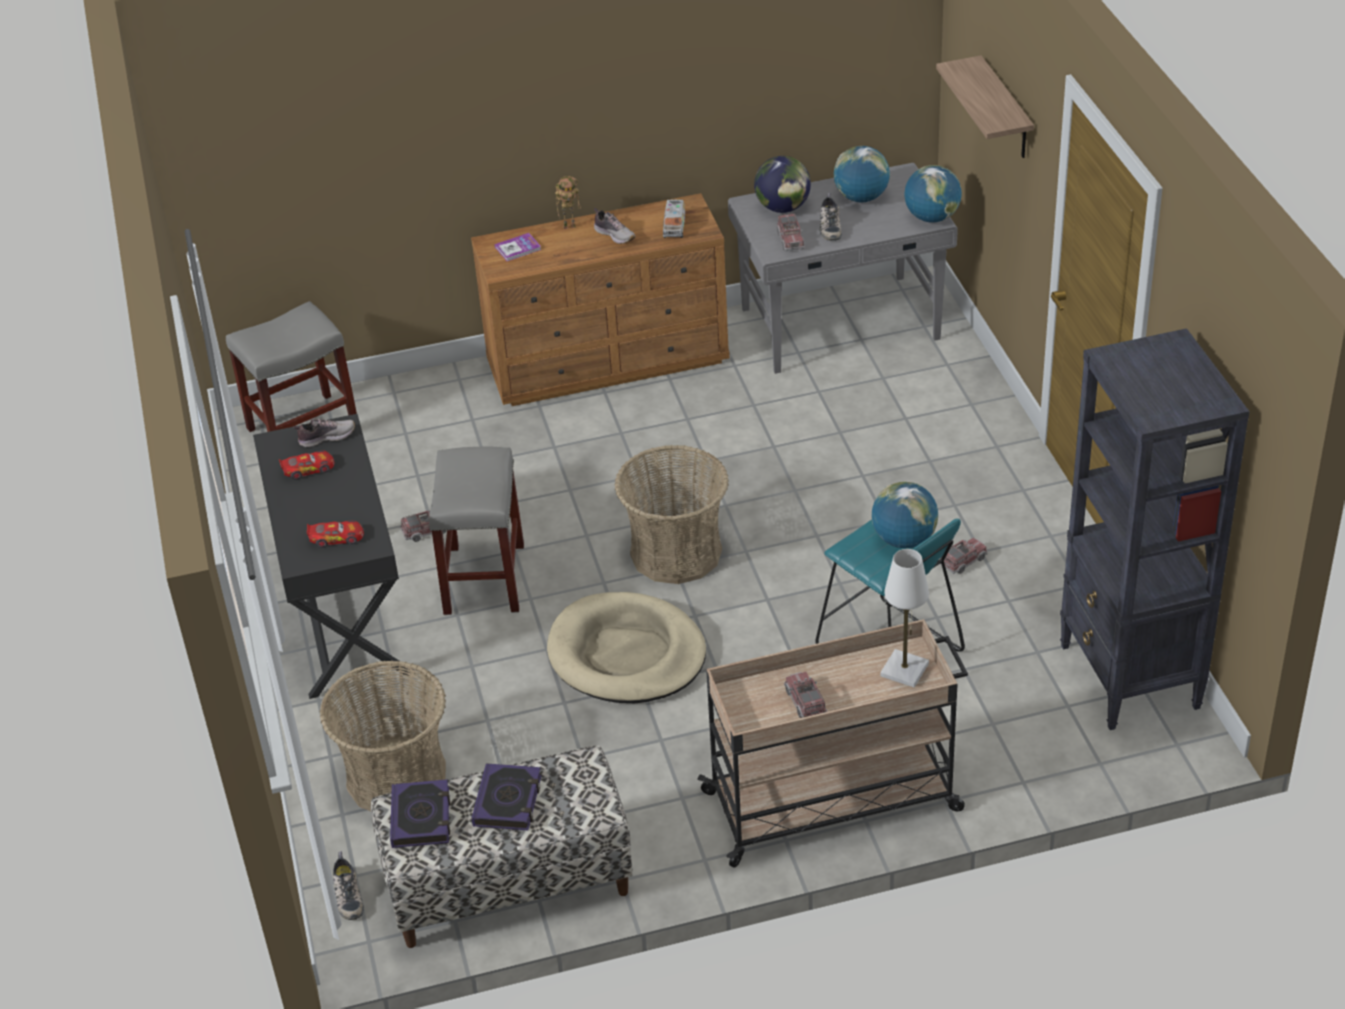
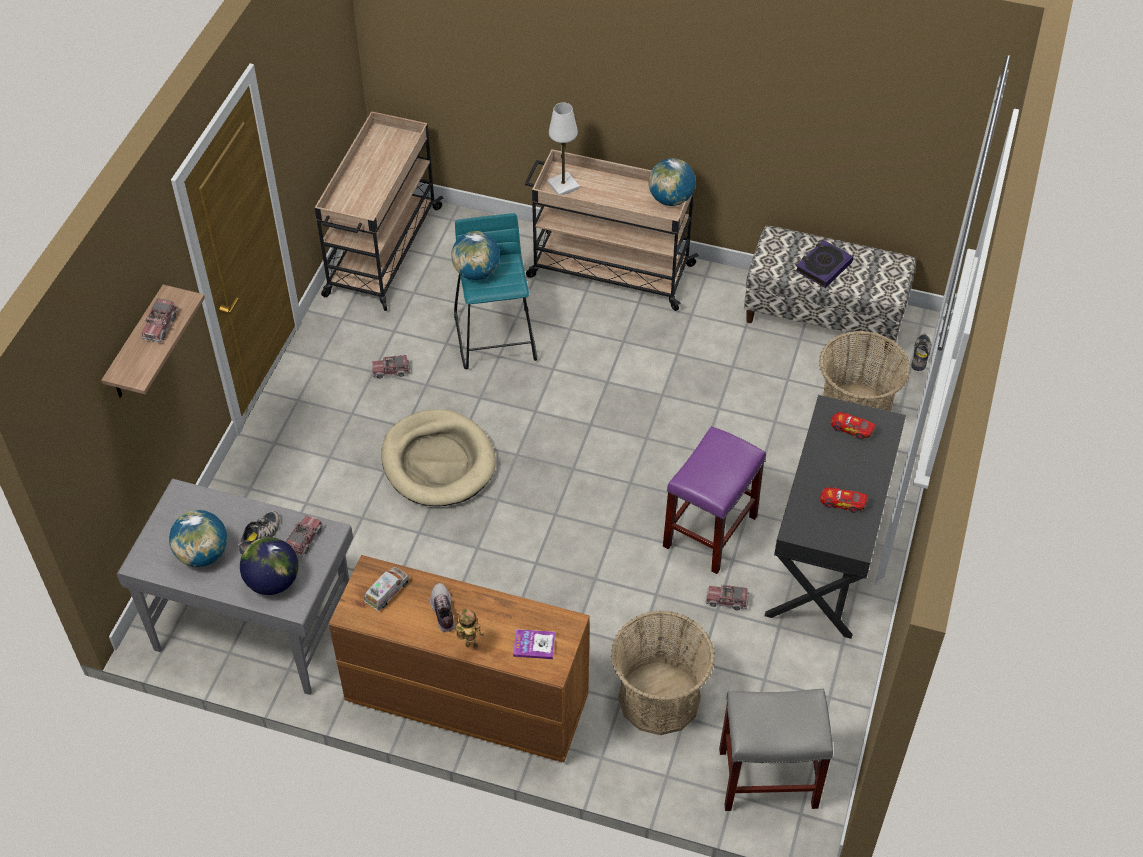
camera: 150 degrees left, 10 degrees up
shoe [294,418,355,447] -> none
book [390,779,450,848] -> none
grey stool [429,446,524,615] -> purple stool [663,426,766,574]
beige dog bed [547,592,706,703] -> beige dog bed moved to [382,409,496,506]
basket [614,445,729,584] -> basket moved to [611,611,715,735]
toy truck [784,672,828,718] -> toy truck moved to [141,298,178,342]
globe [904,165,962,223] -> globe moved to [648,158,696,206]
black bookcase [1060,328,1250,730] -> beige cart [315,111,443,311]

